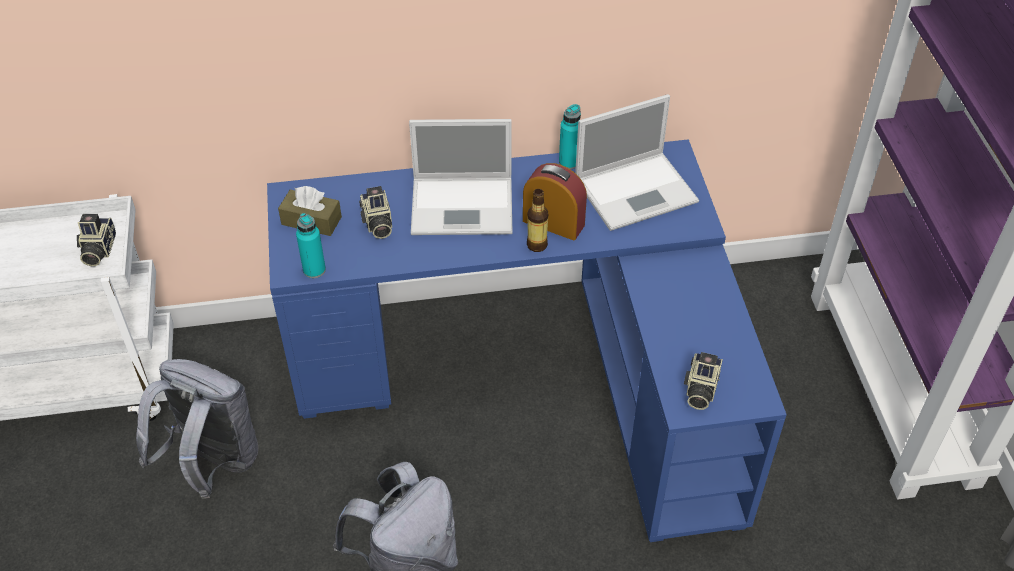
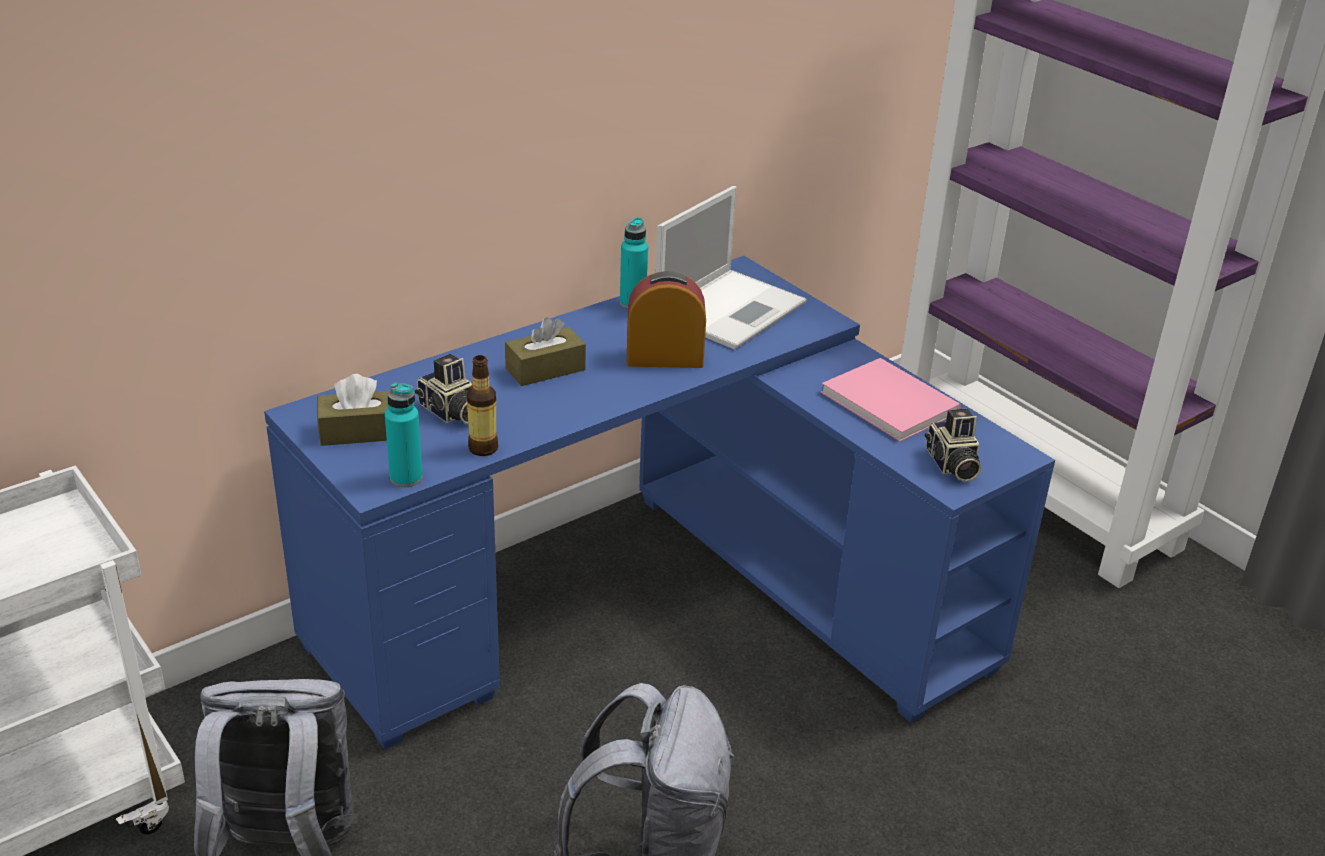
camera: 30 degrees left, 15 degrees down
camera [77,214,116,266] -> none
laptop [409,119,513,235] -> brown tissue box [505,317,586,386]
bottle [527,189,548,252] -> bottle moved to [466,355,498,456]
none -> pink book [821,358,961,442]

